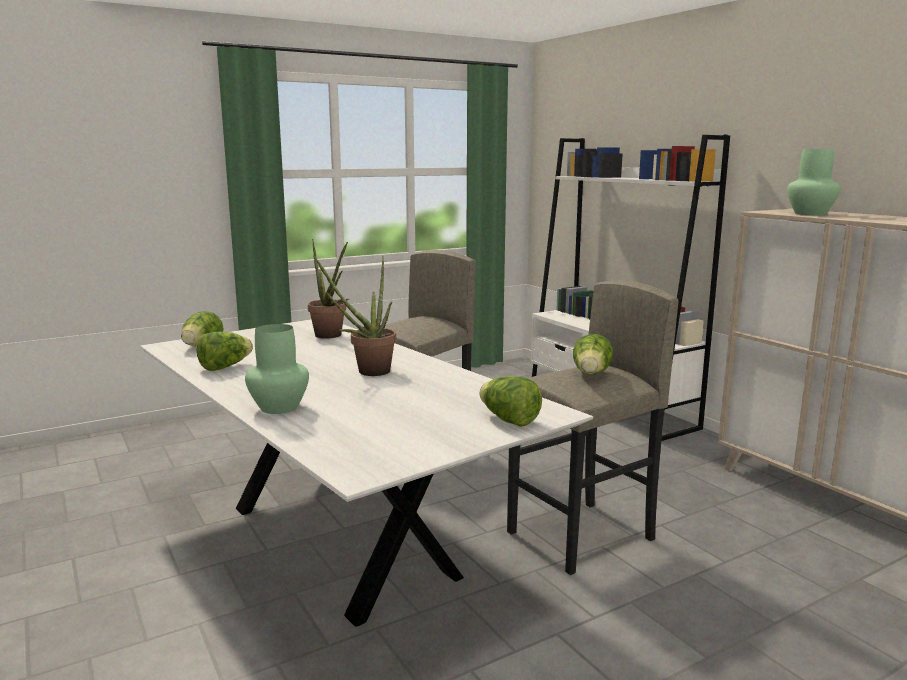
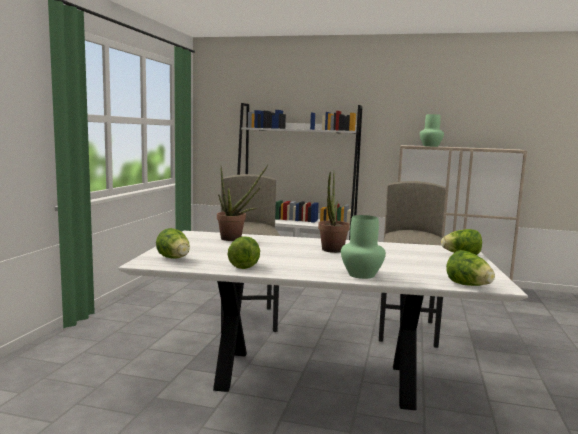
camera: 45 degrees left, 5 degrees down
lettuce [573,334,613,375] -> lettuce moved to [446,250,495,286]

